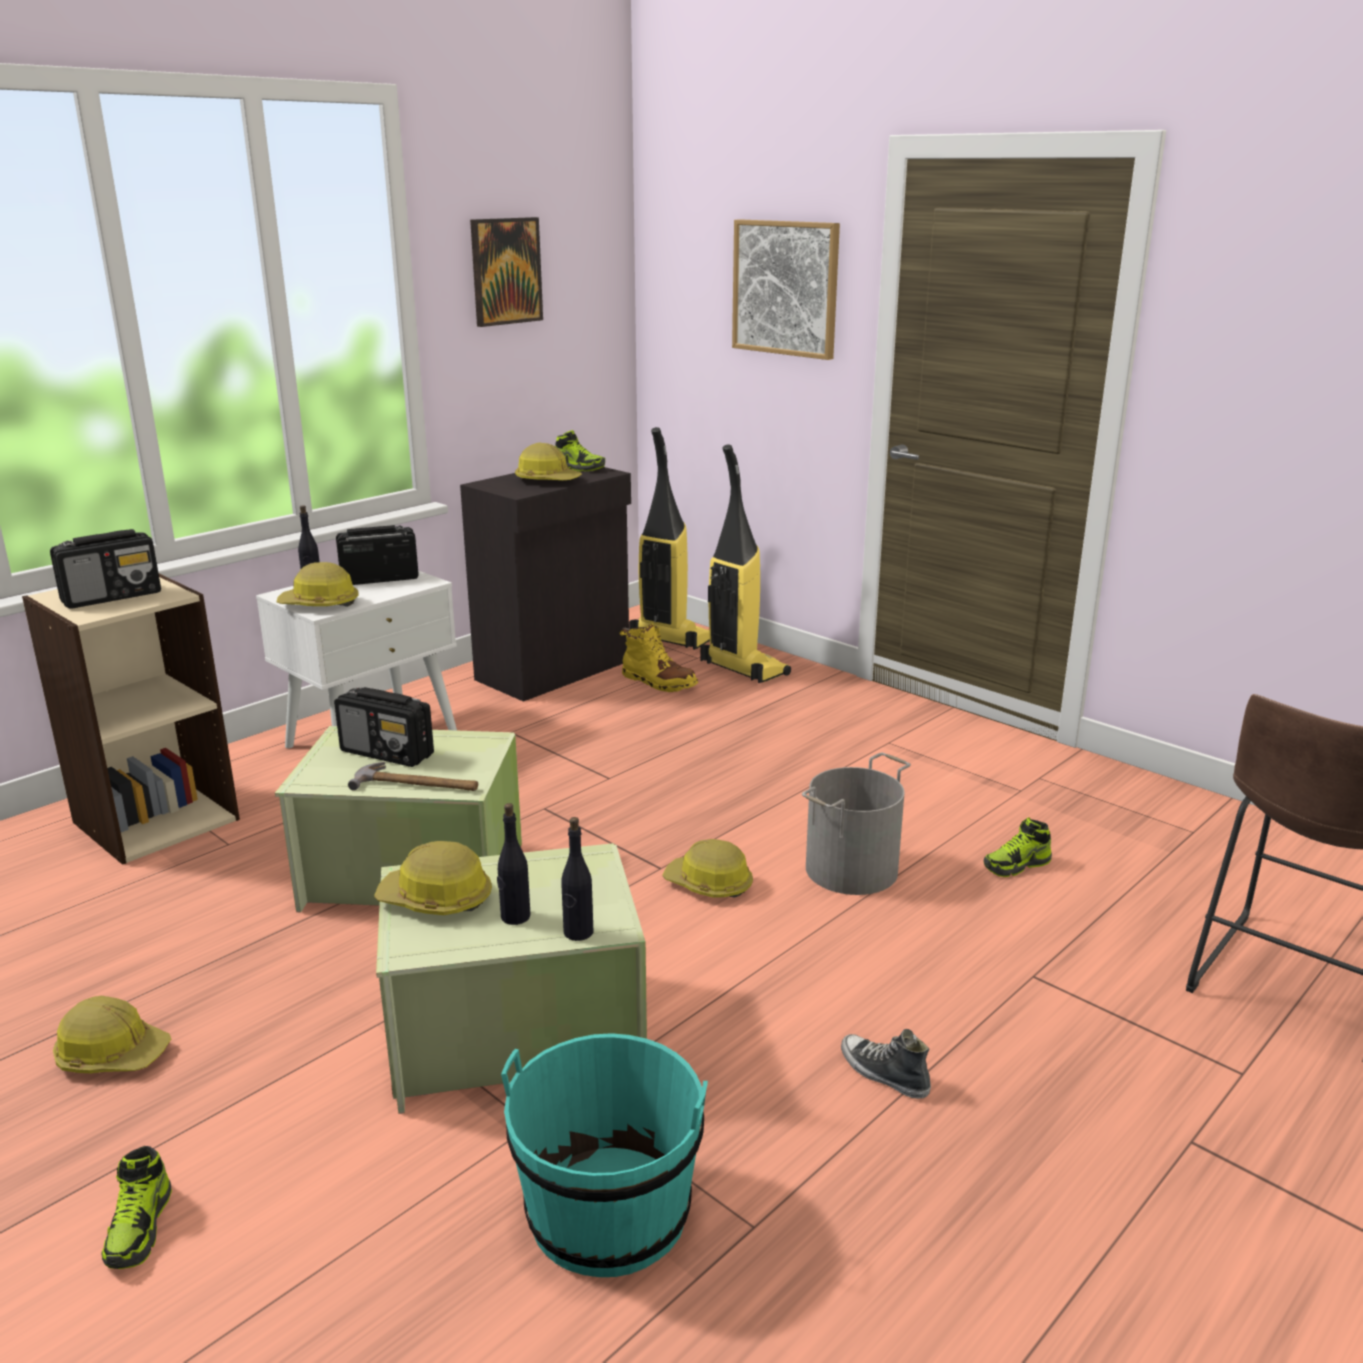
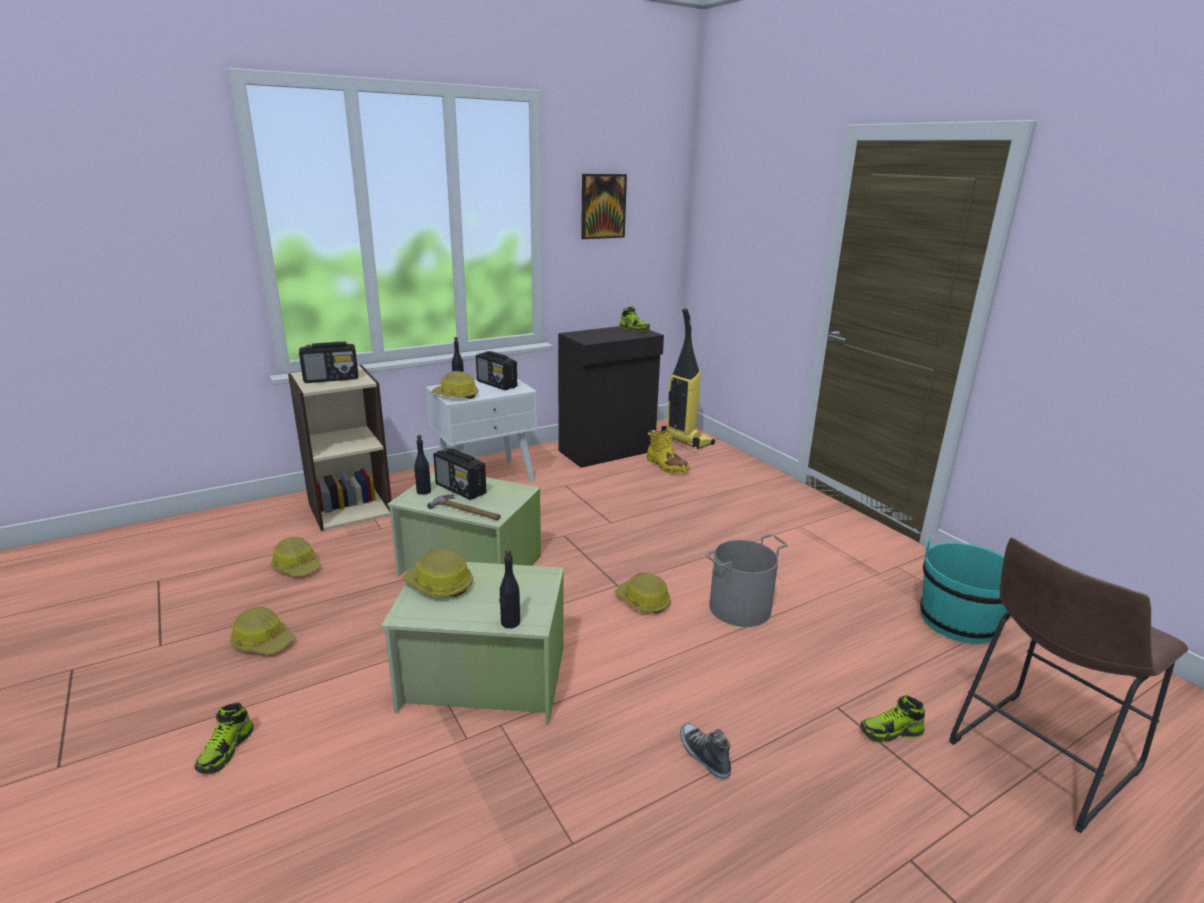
camera: 15 degrees right, 0 degrees up
radio [336,525,418,585] -> radio turned 135 degrees counterclockwise [476,351,517,390]
black bottle [497,803,531,925] -> black bottle moved to [414,435,431,495]
turquoise bucket [501,1033,708,1277] -> turquoise bucket moved to [920,539,1008,644]
hard hat [515,443,582,480] -> hard hat moved to [271,537,321,576]
vacuum cleaner [700,444,791,683] -> none
picture [732,219,840,360] -> none
shoe [984,817,1052,877] -> shoe moved to [860,695,925,743]

